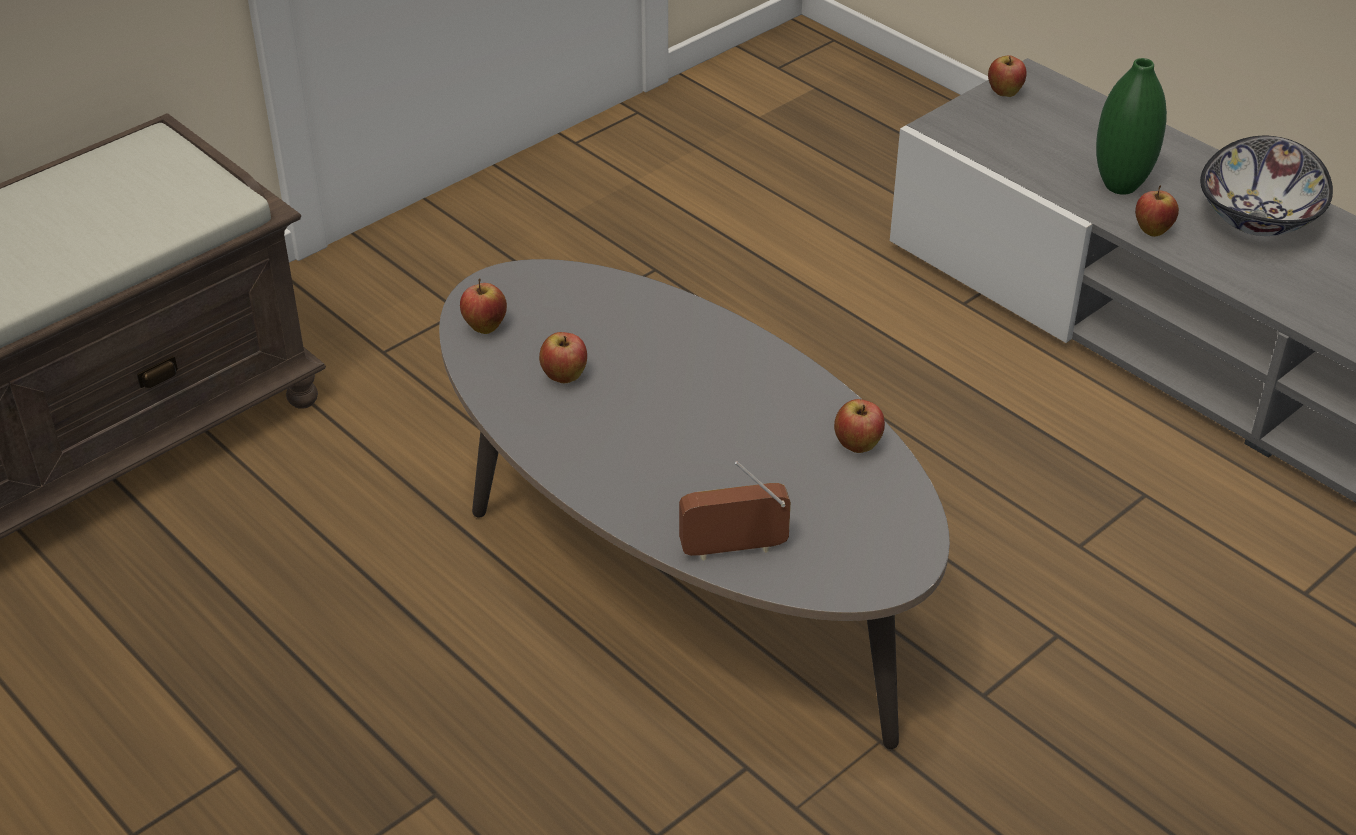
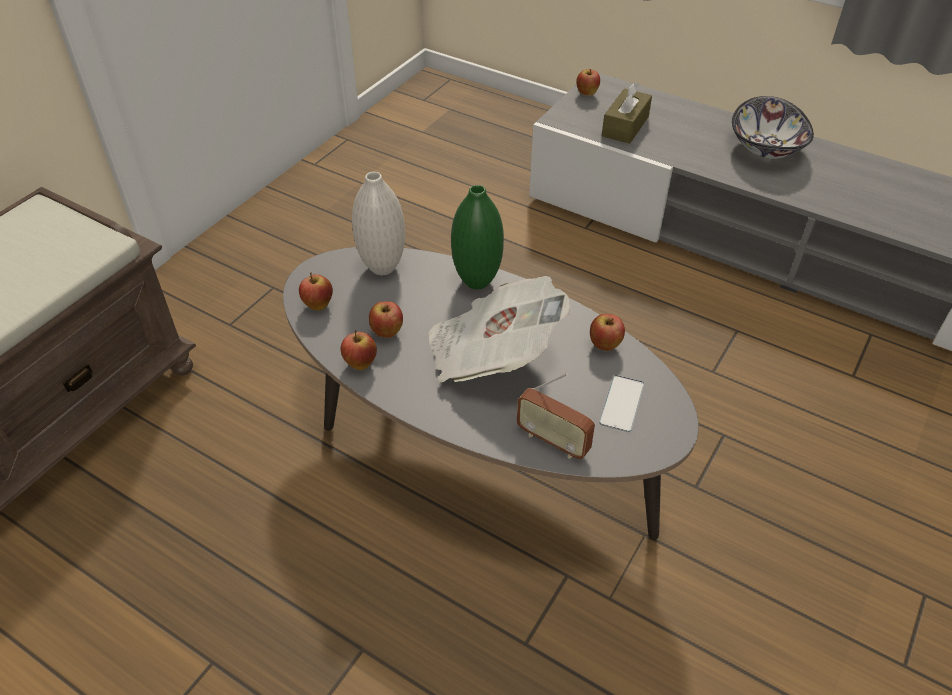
camera: 15 degrees left, 5 degrees up
radio [679,461,791,561] -> radio turned 120 degrees counterclockwise [517,373,595,459]
green vase [1096,58,1167,195] -> green vase moved to [451,185,504,289]
apple [1135,185,1179,237] -> apple moved to [341,330,377,370]
none -> white vase [352,172,405,275]
none -> newspaper [428,276,570,383]
none -> phone [599,375,644,432]
none -> brown tissue box [602,82,652,144]

